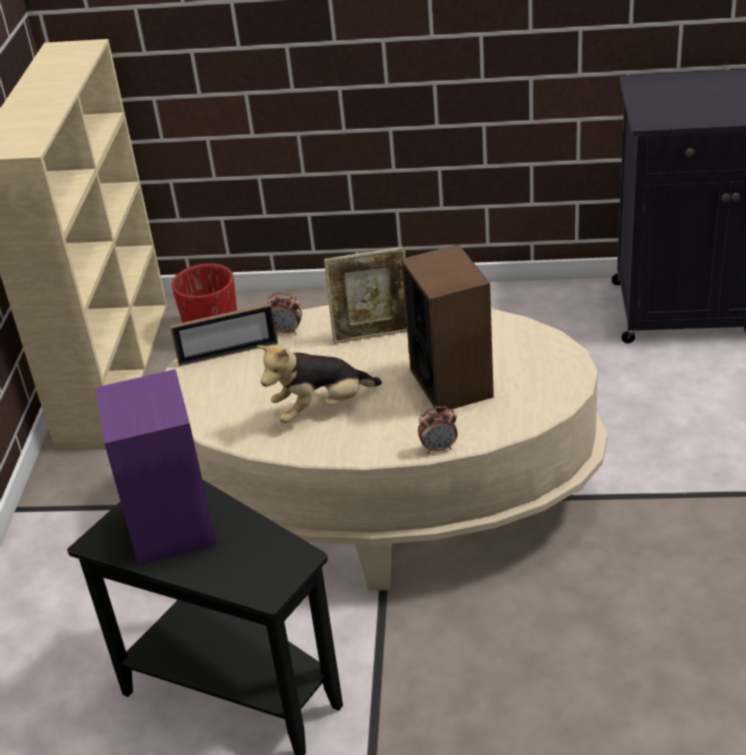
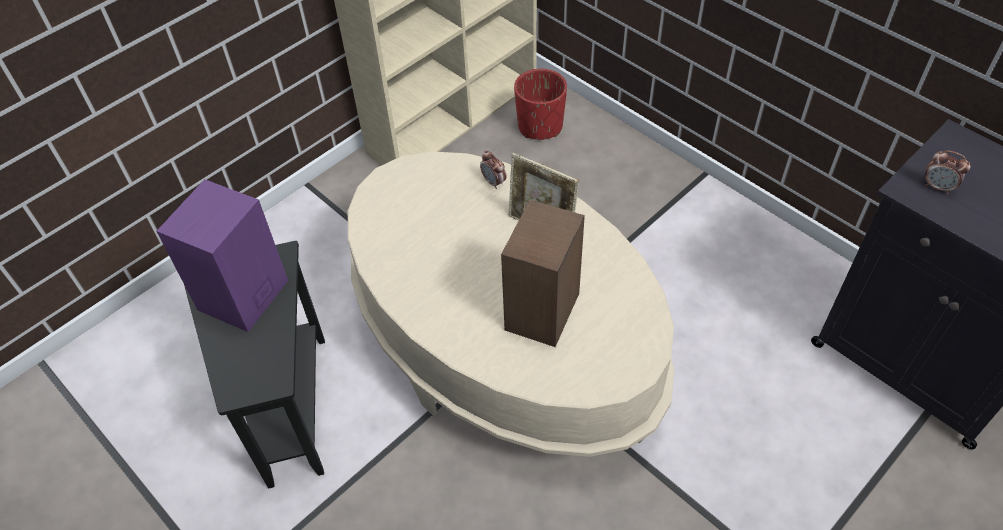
camera: 40 degrees right, 15 degrees up
picture frame [170,303,278,366] -> none
plush toy [257,345,382,423] -> none
alarm clock [418,406,458,454] -> alarm clock moved to [925,150,970,194]

